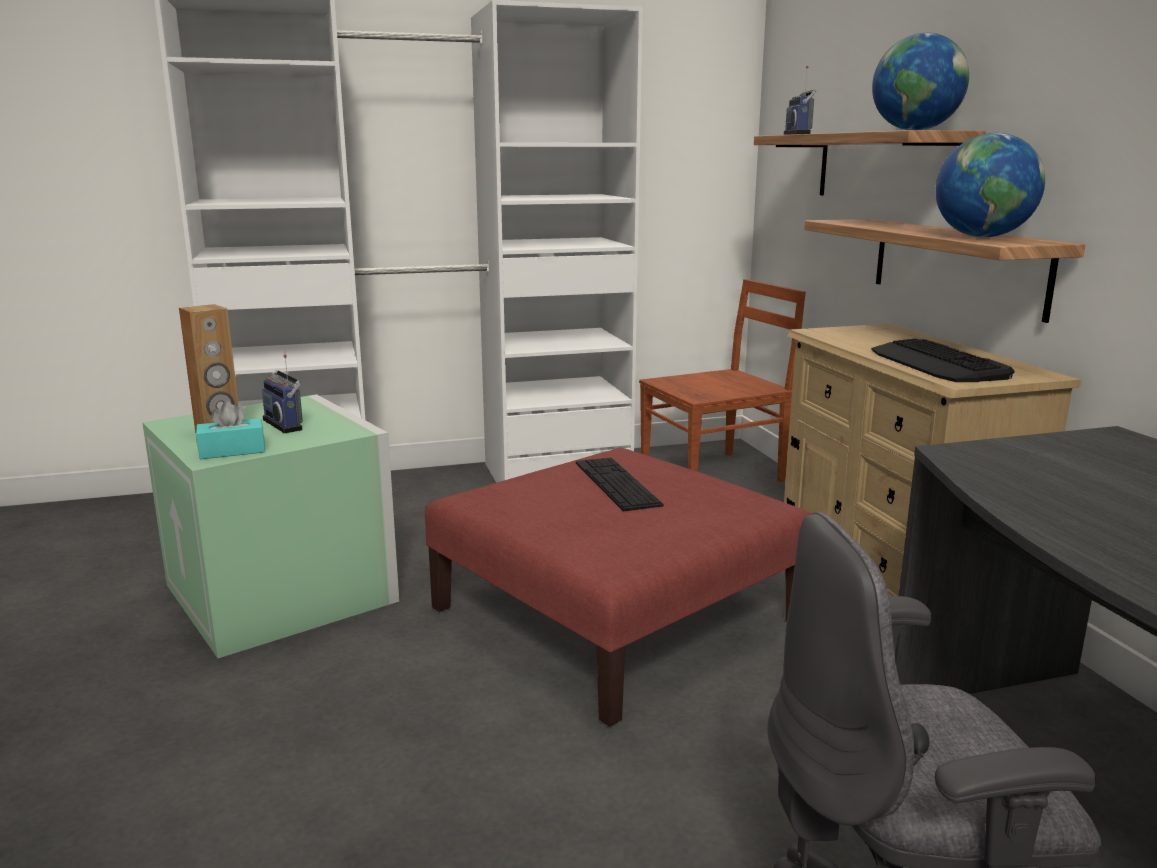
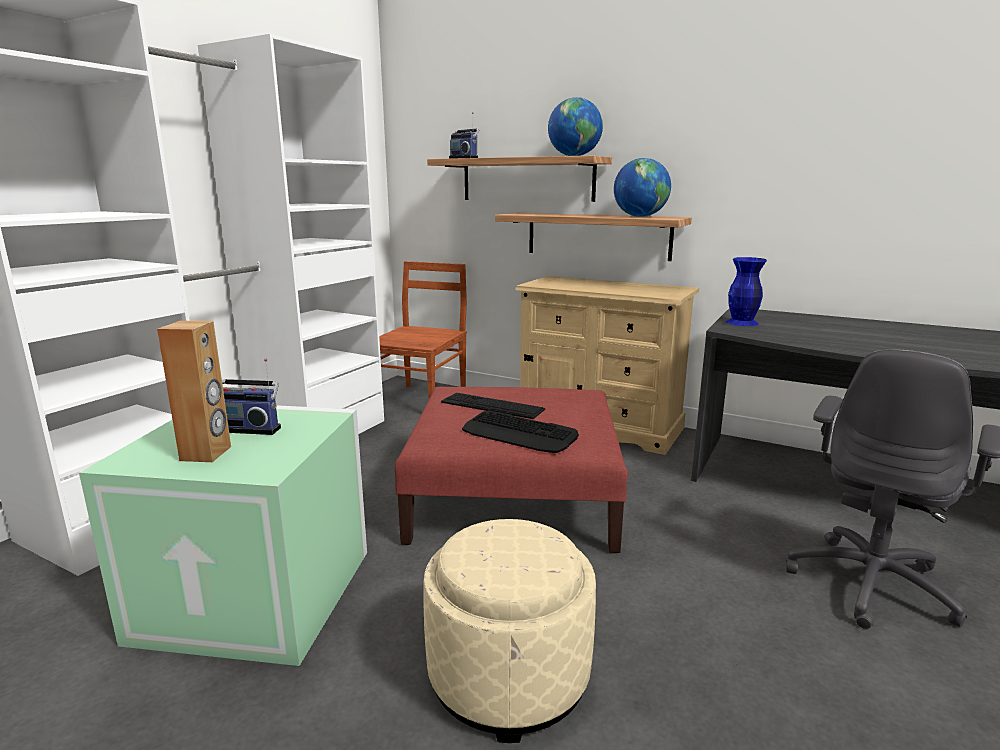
camera: 45 degrees left, 0 degrees up
turquoise tissue box [196,401,265,459] -> none
keyboard [871,338,1015,382] -> keyboard moved to [462,410,579,453]
none -> beige ottoman [423,519,596,743]
none -> blue vase [726,257,767,326]

